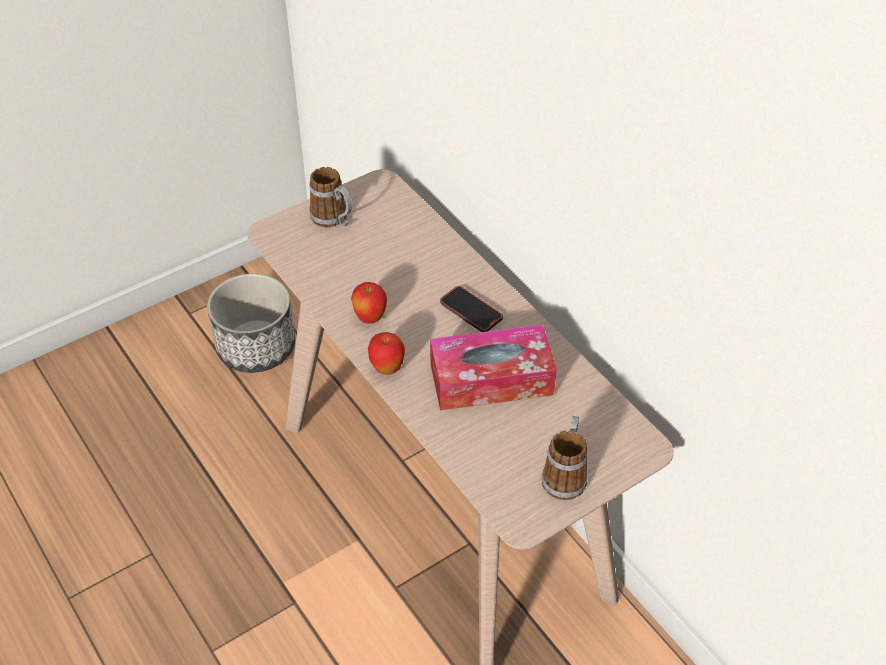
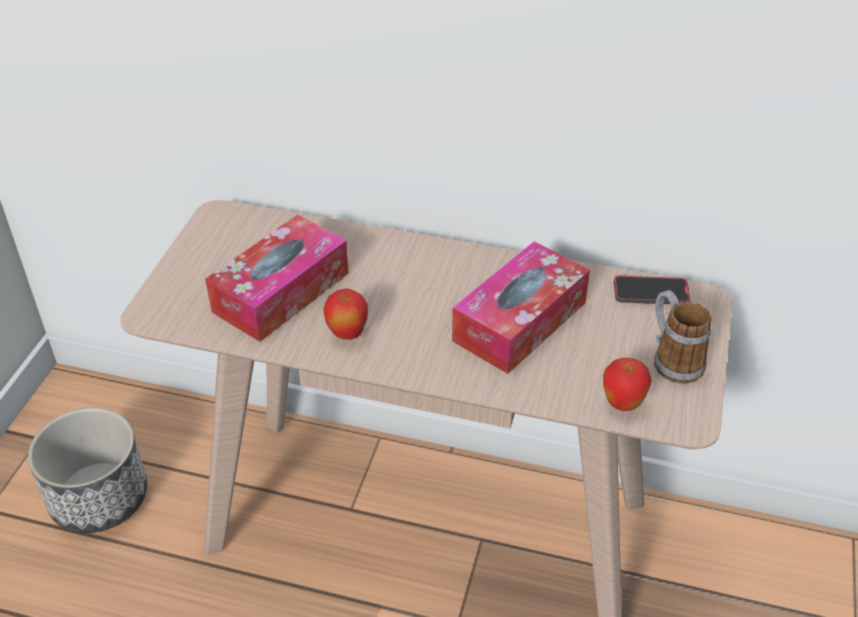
camera: 40 degrees left, 5 degrees down
mug [310,167,352,227] -> none
apple [368,332,405,375] -> apple moved to [603,358,652,411]
phone [440,286,503,332] -> phone moved to [614,276,691,304]
none -> tissue box [205,215,349,342]

